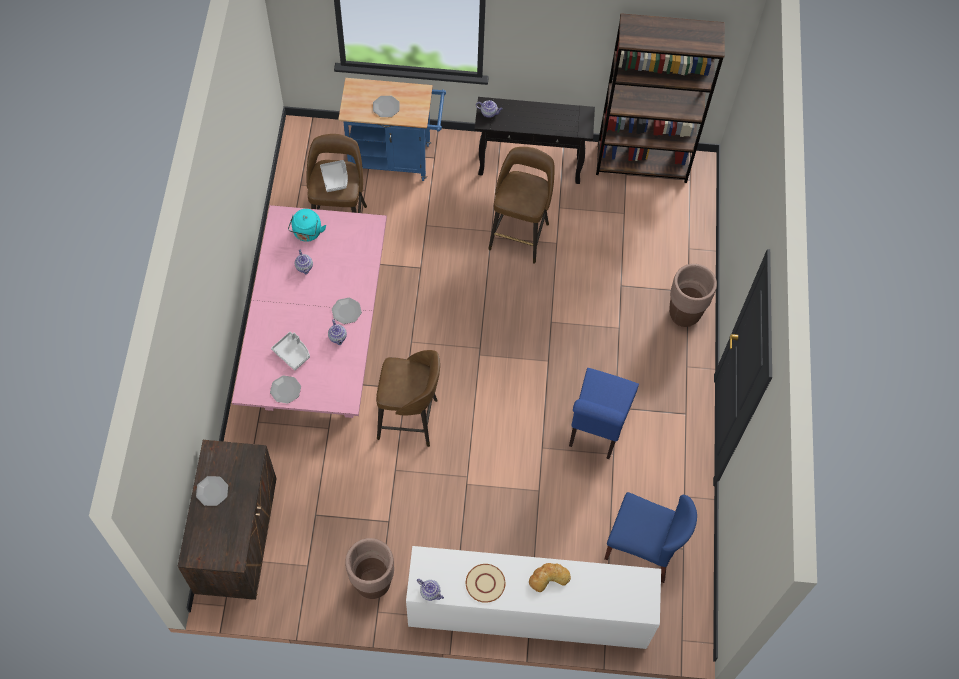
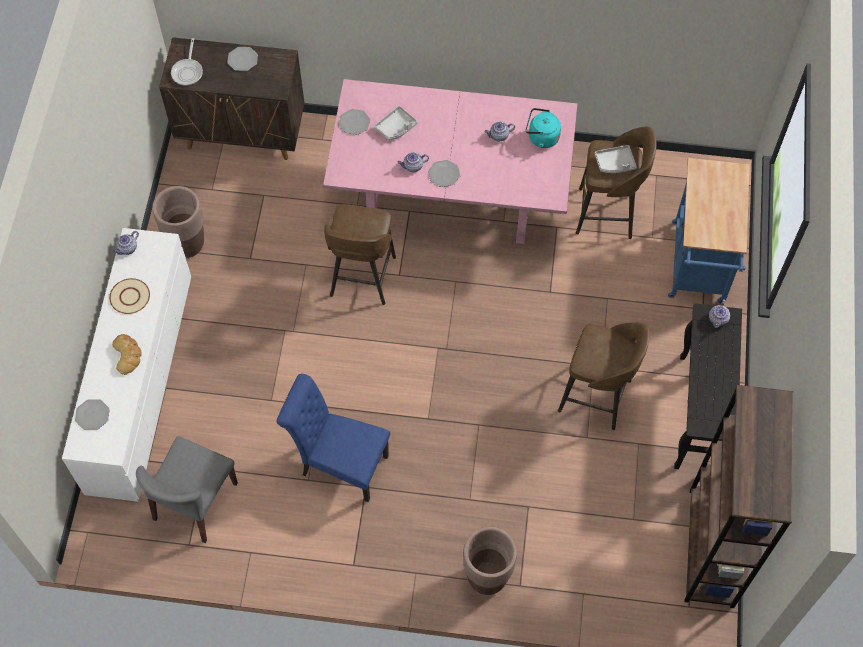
camera: 95 degrees right, 0 degrees up
plate [373,96,400,117] -> plate moved to [75,399,110,430]
blue chair [604,492,697,583] -> grey chair [136,436,238,543]
none -> frying pan [171,38,203,86]

